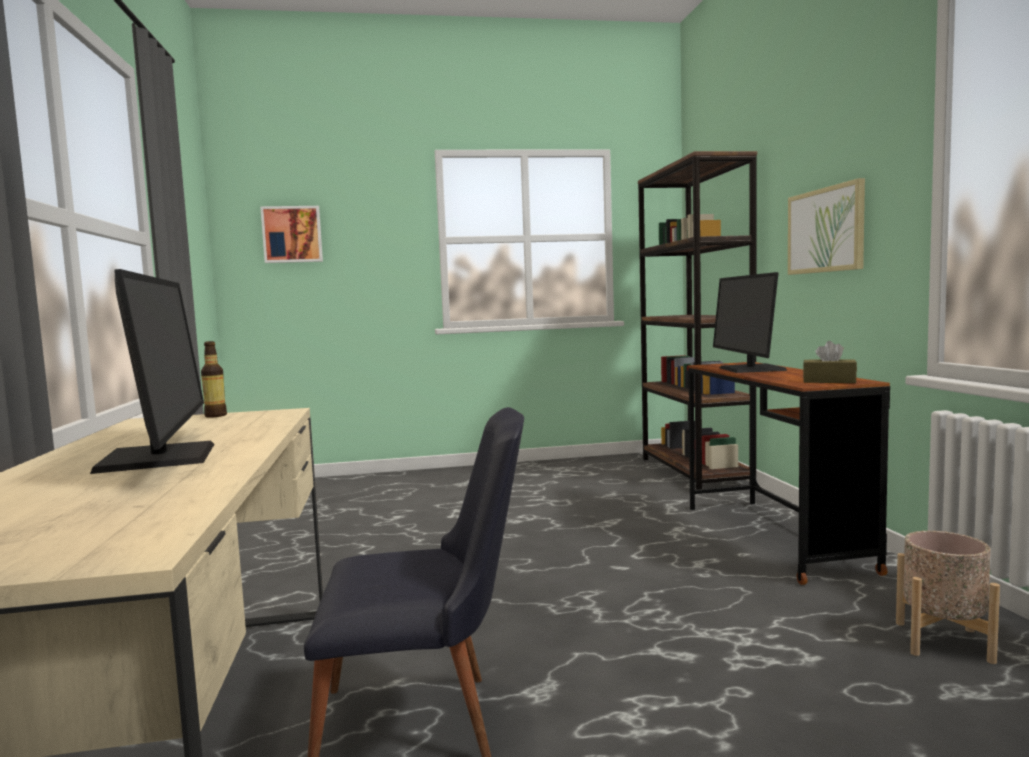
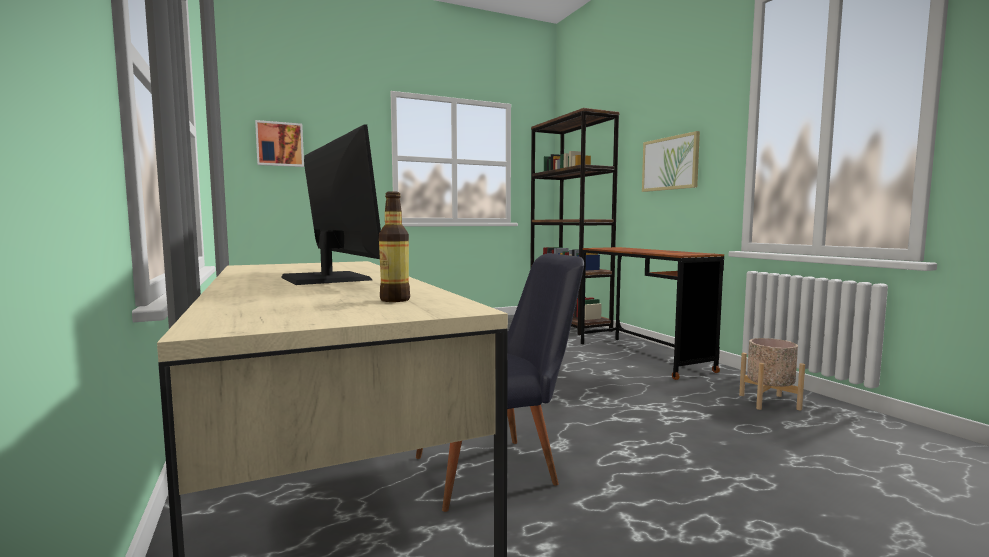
camera: 15 degrees left, 0 degrees up
bottle [201,341,227,418] -> bottle moved to [379,191,410,302]
monitor [713,272,787,373] -> none
brown tissue box [803,341,857,383] -> none

